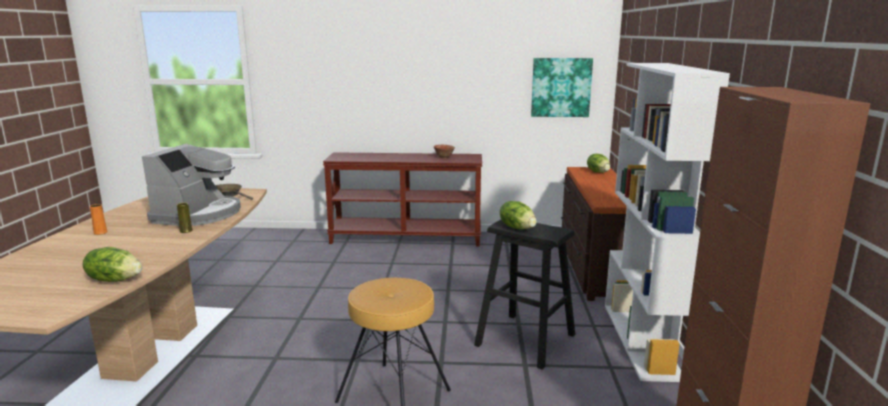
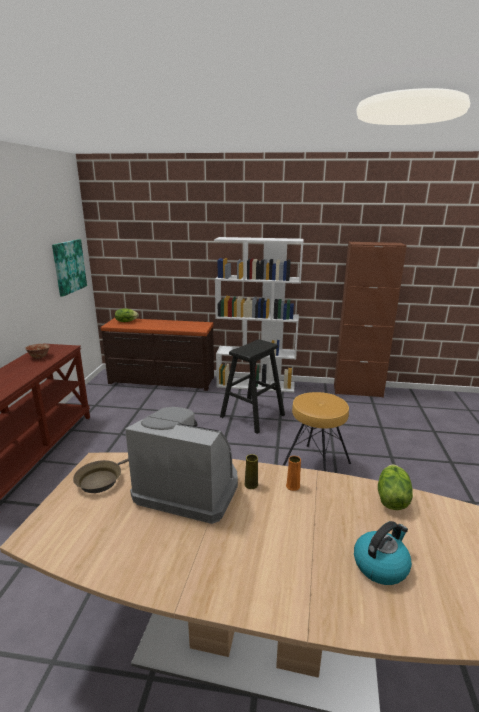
camera: 85 degrees left, 5 degrees up
orange vase [90,204,108,235] -> orange vase moved to [286,456,301,491]
lettuce [500,201,537,229] -> none
none -> kettle [354,521,412,585]

